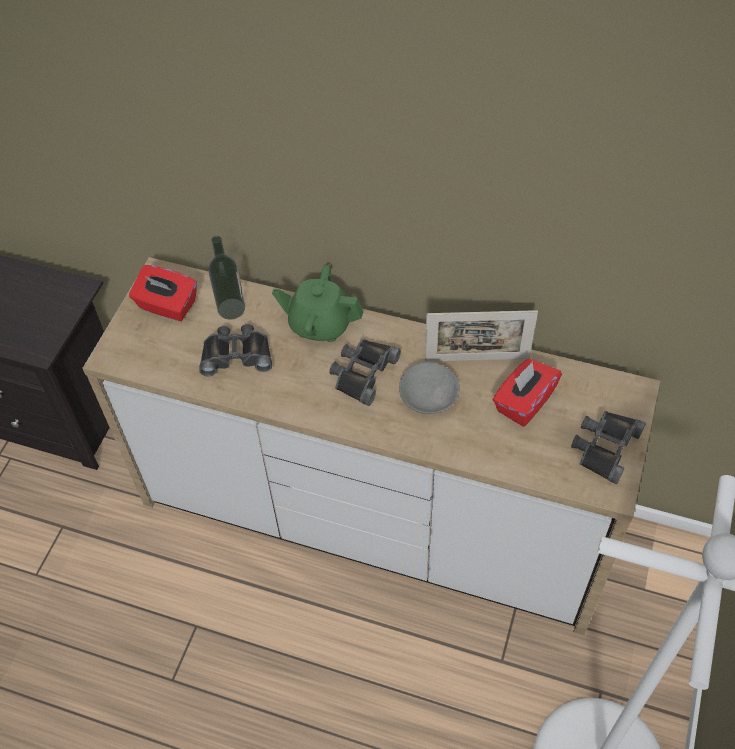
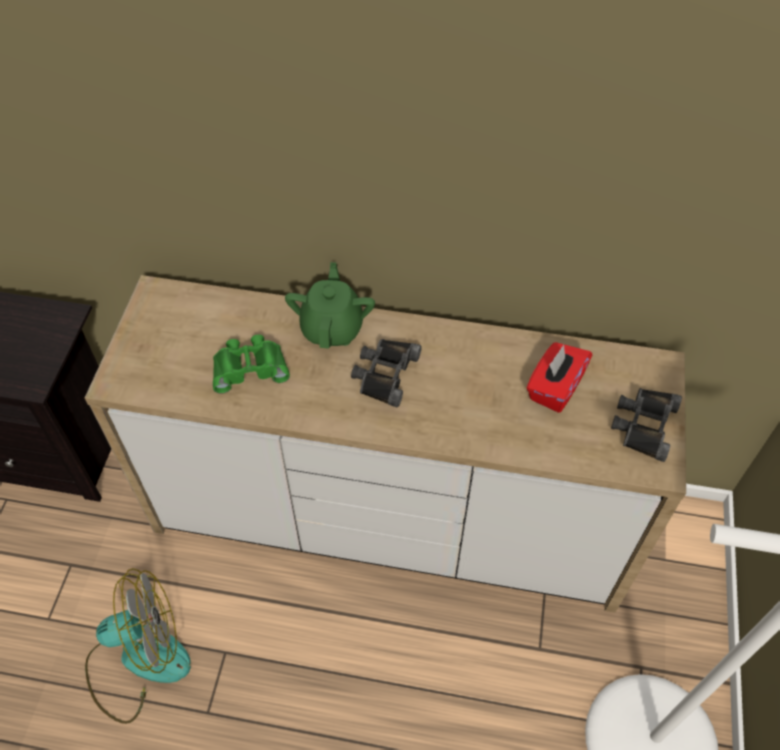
camera: 10 degrees left, 0 degrees up
red tissue box [129,265,197,321] -> none
black binoculars [199,324,272,376] -> green binoculars [213,335,290,394]
bottle [208,236,245,320] -> none
green teapot [272,265,363,342] -> green teapot turned 90 degrees clockwise [285,262,375,349]
grey bowl [399,362,460,414] -> none
picture frame [425,310,538,361] -> none
none -> fan [85,568,191,724]

